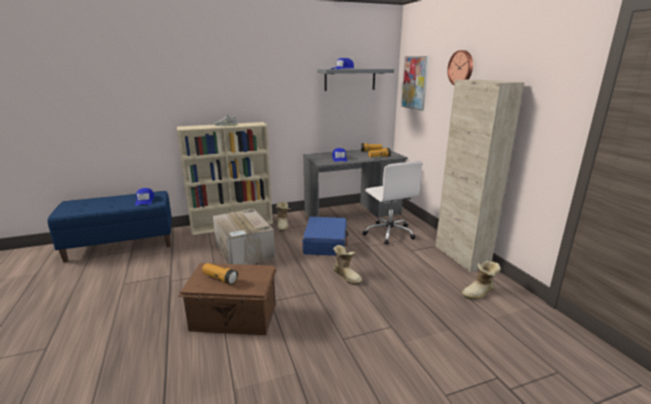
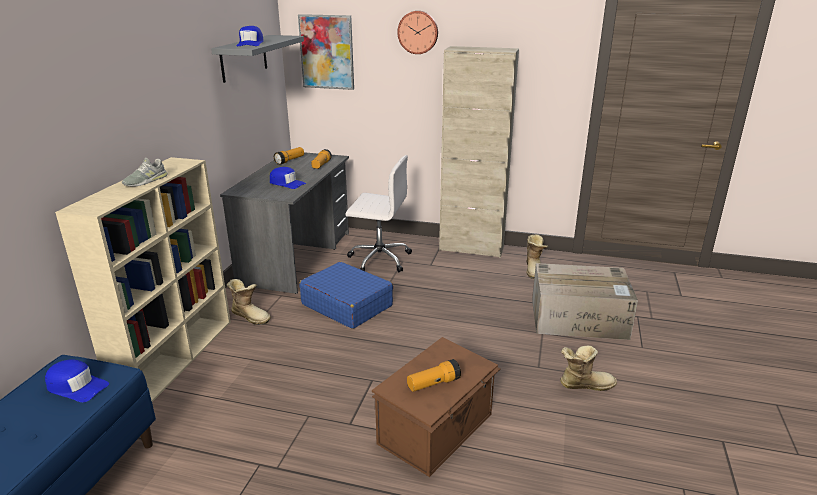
camera: 55 degrees left, 5 degrees up
cardboard box [213,209,275,265] -> cardboard box moved to [532,263,638,340]
boot [333,245,362,285] -> boot moved to [560,345,617,391]

